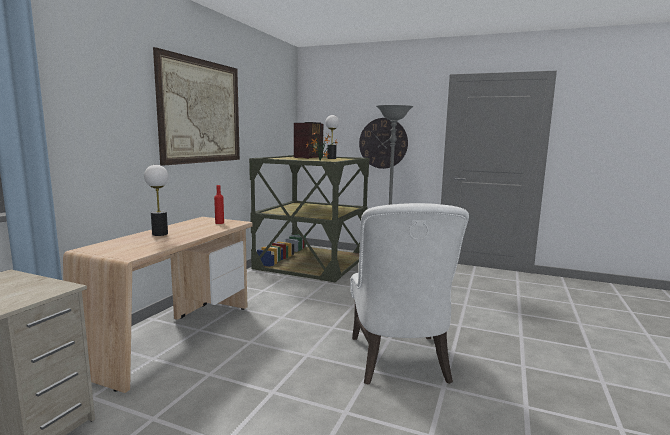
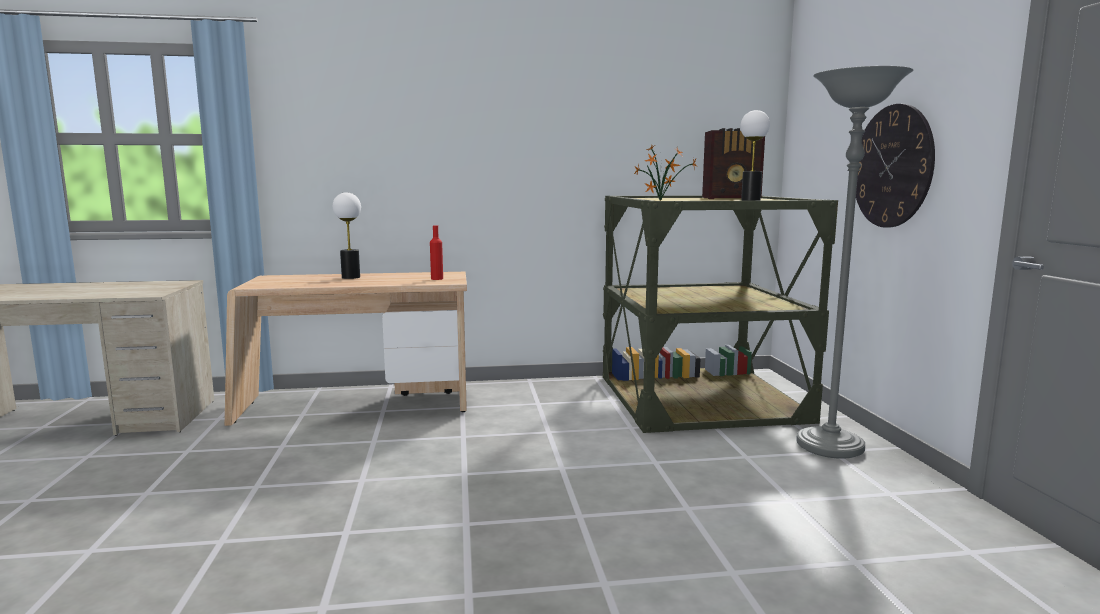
camera: 60 degrees right, 0 degrees up
picture [153,47,240,166] -> none
white chair [350,203,469,385] -> none

